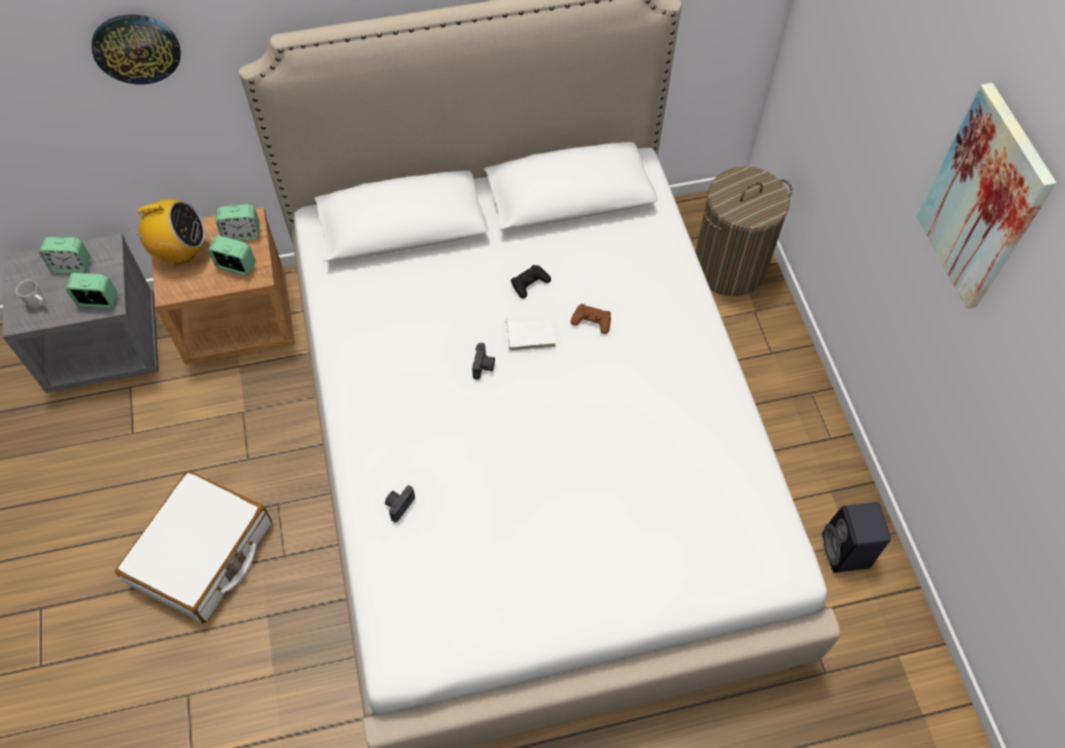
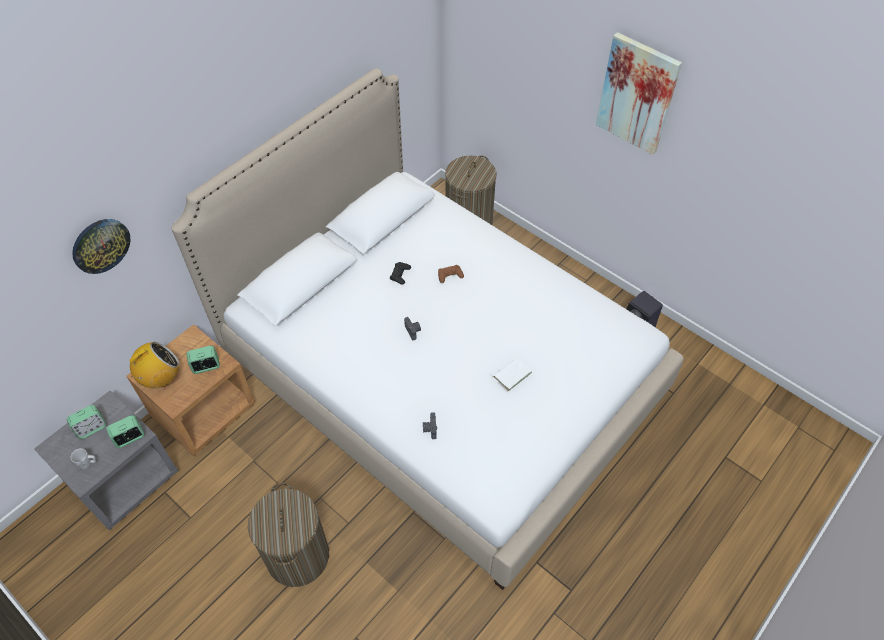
camera: 35 degrees left, 5 degrees down
white suitcase [115,471,272,623] -> laundry basket [248,483,329,587]
alarm clock [216,204,260,241] -> none
white book [505,313,556,351] -> white book moved to [489,357,532,391]

